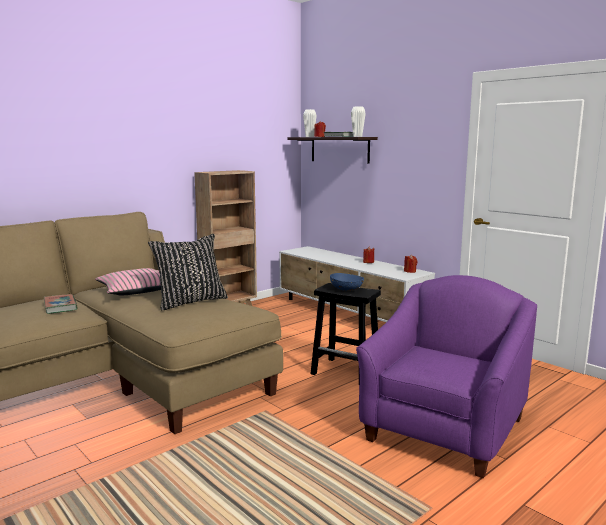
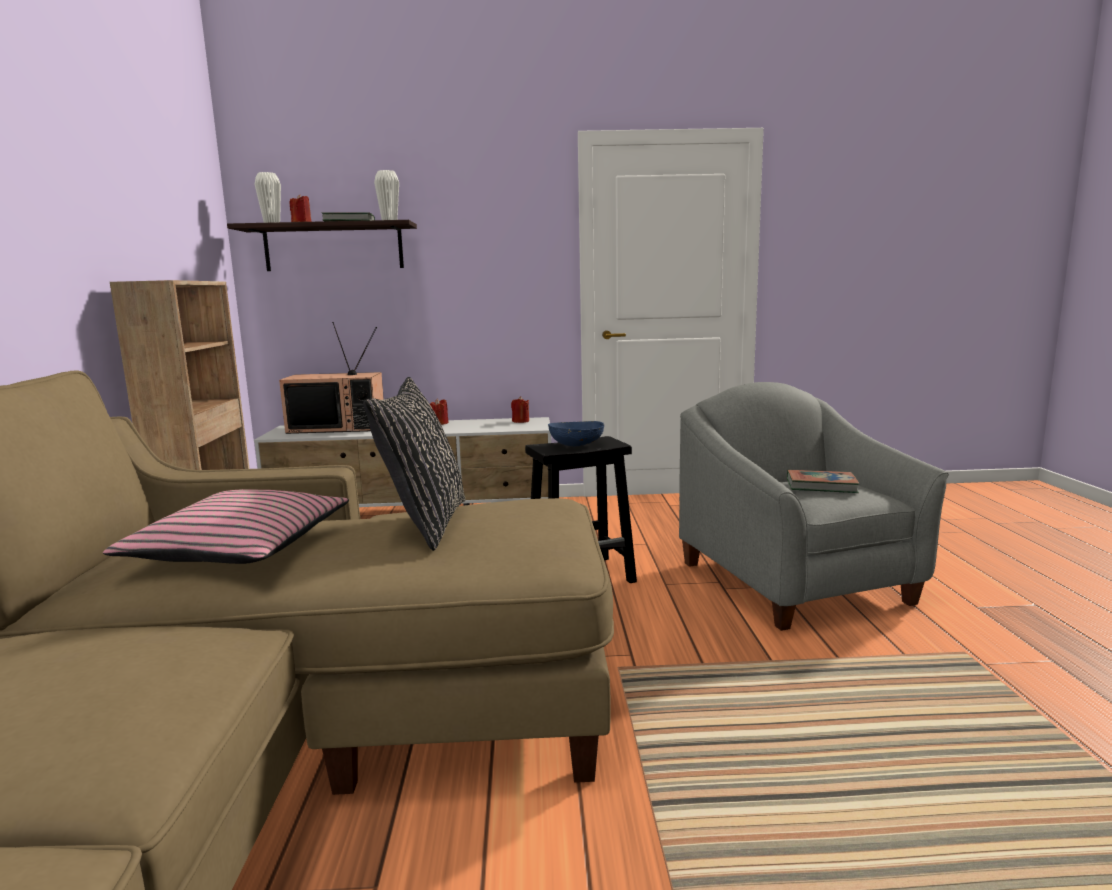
camera: 50 degrees left, 0 degrees up
book [44,294,78,314] -> book moved to [787,470,859,493]
purple armchair [356,275,537,478] -> grey armchair [679,382,949,631]
none -> television [279,322,384,434]

